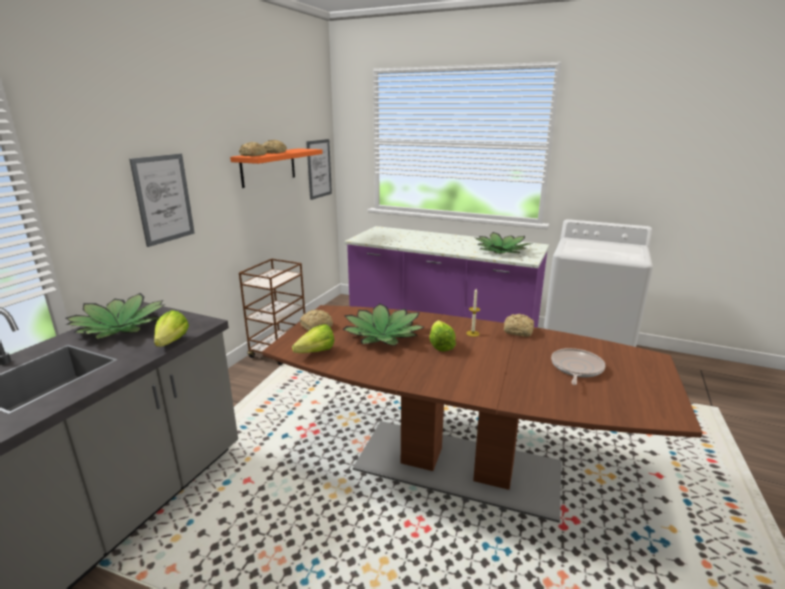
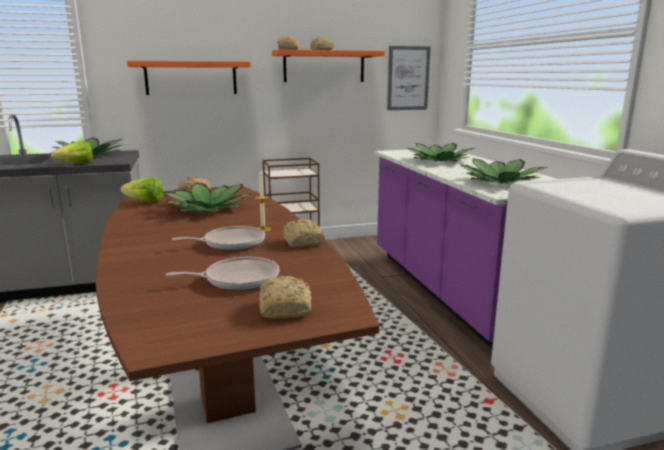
camera: 50 degrees right, 5 degrees down
picture [129,154,195,247] -> orange shelf [127,61,251,95]
lettuce [429,320,456,352] -> none
none -> frying pan [172,226,265,251]
none -> bread [259,276,311,319]
none -> potted plant [406,143,474,161]

